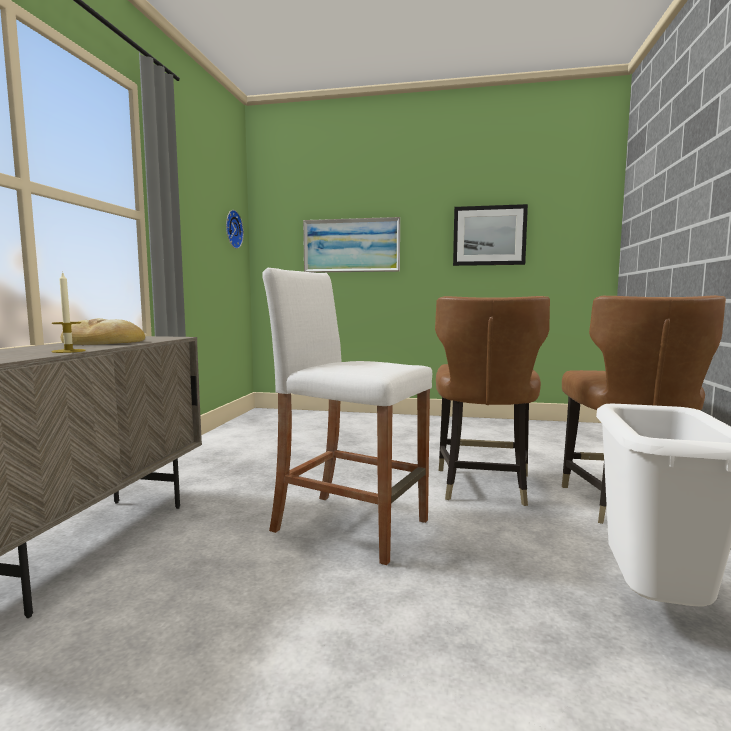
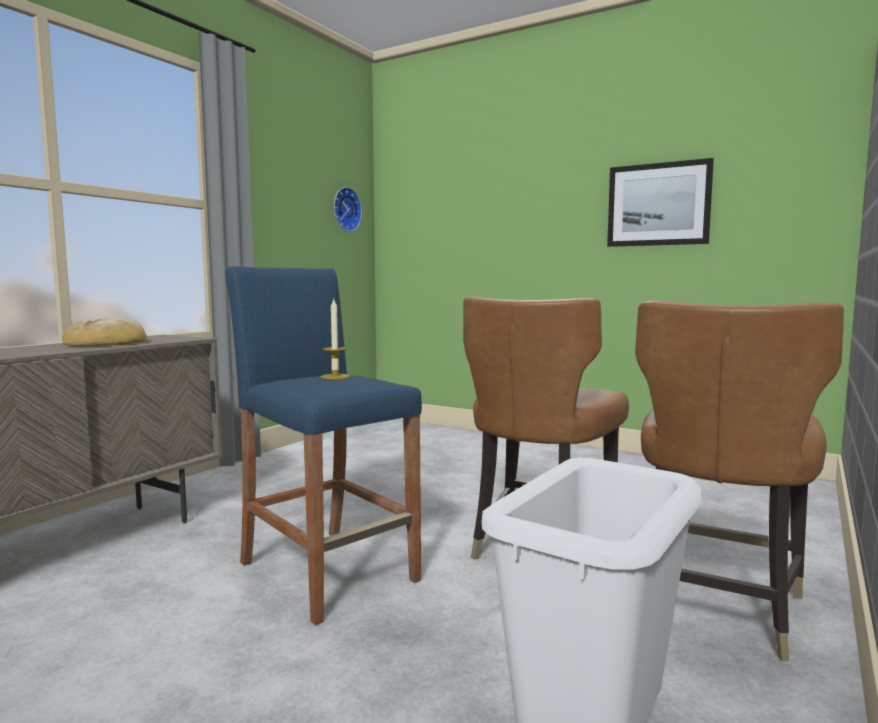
camera: 20 degrees right, 0 degrees up
candle [51,271,86,353] -> candle moved to [321,299,350,379]
white stool [263,268,432,565] -> blue stool [225,266,422,625]
picture [303,217,400,273] -> none

